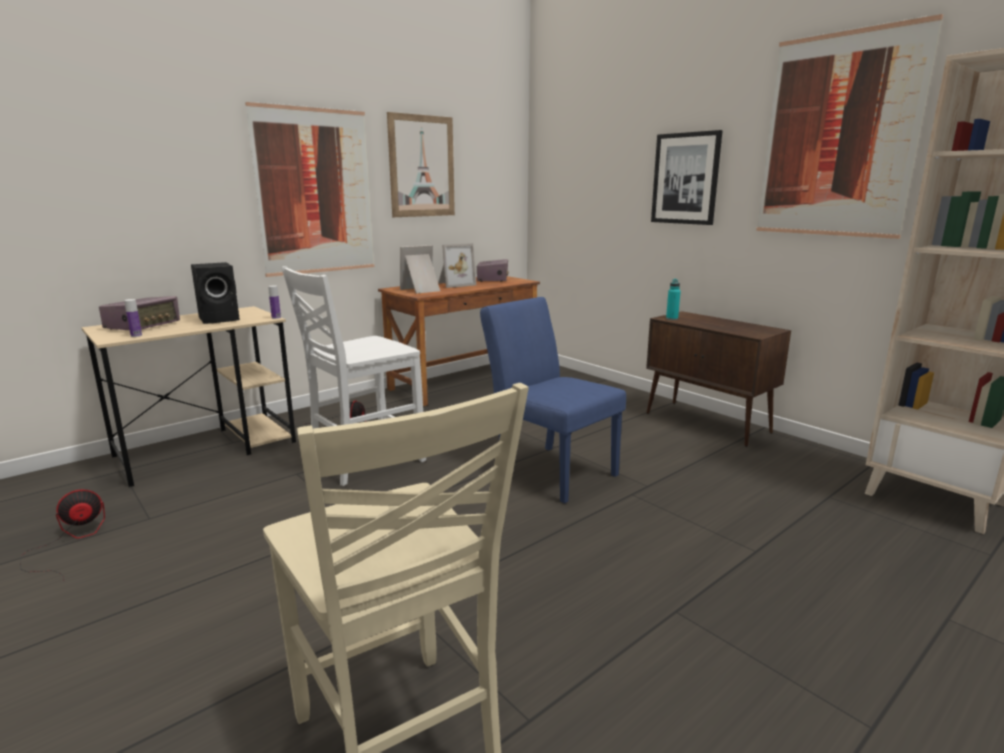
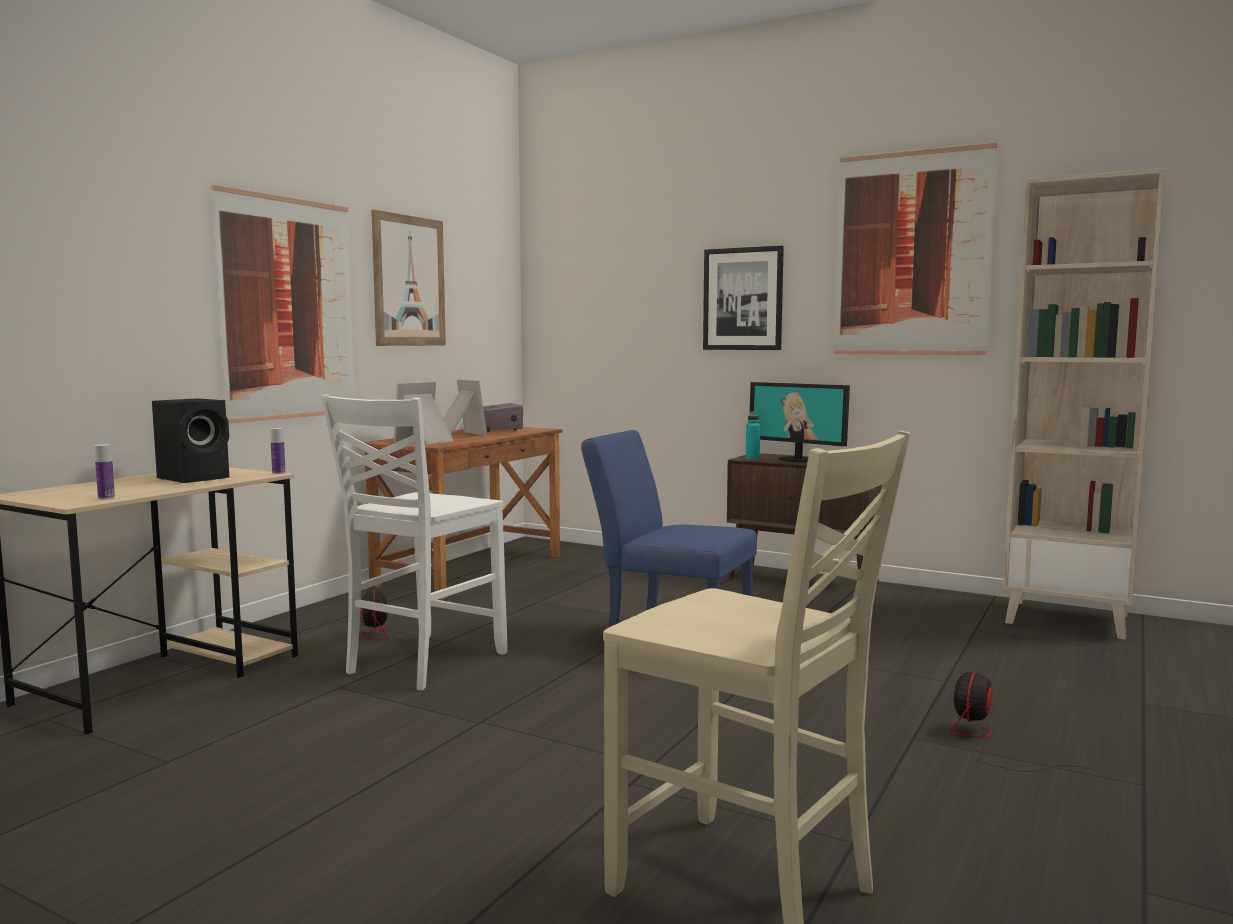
camera: 20 degrees left, 10 degrees down
fan [20,489,105,580] -> fan moved to [950,671,1099,772]
radio [99,296,180,330] -> none
picture frame [438,243,476,288] -> picture frame turned 75 degrees counterclockwise [443,379,487,436]
none -> monitor [749,382,850,462]

